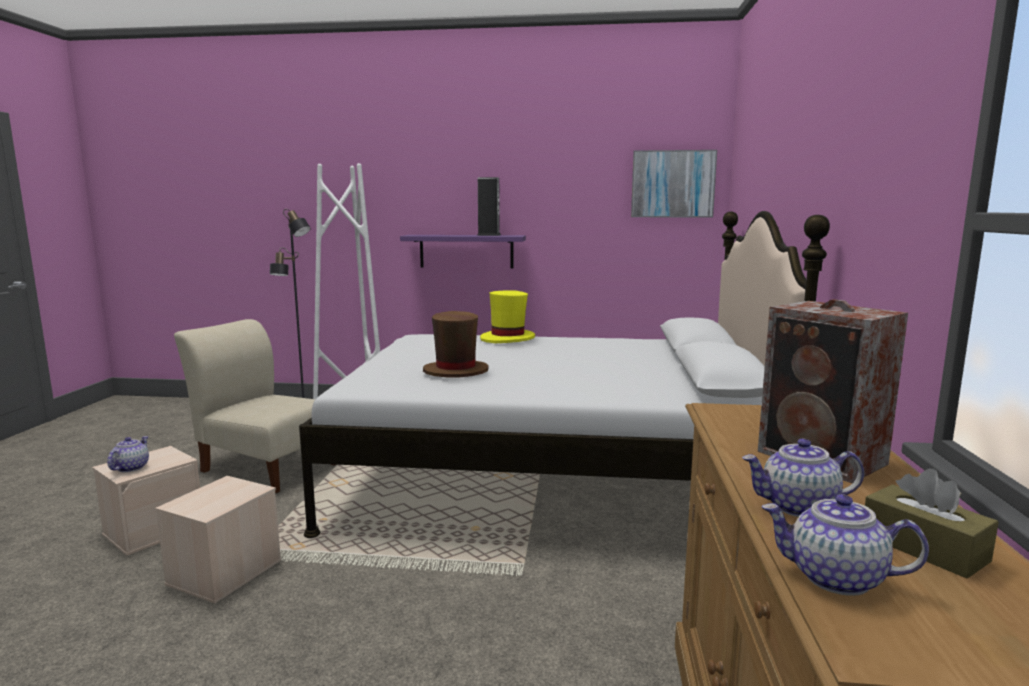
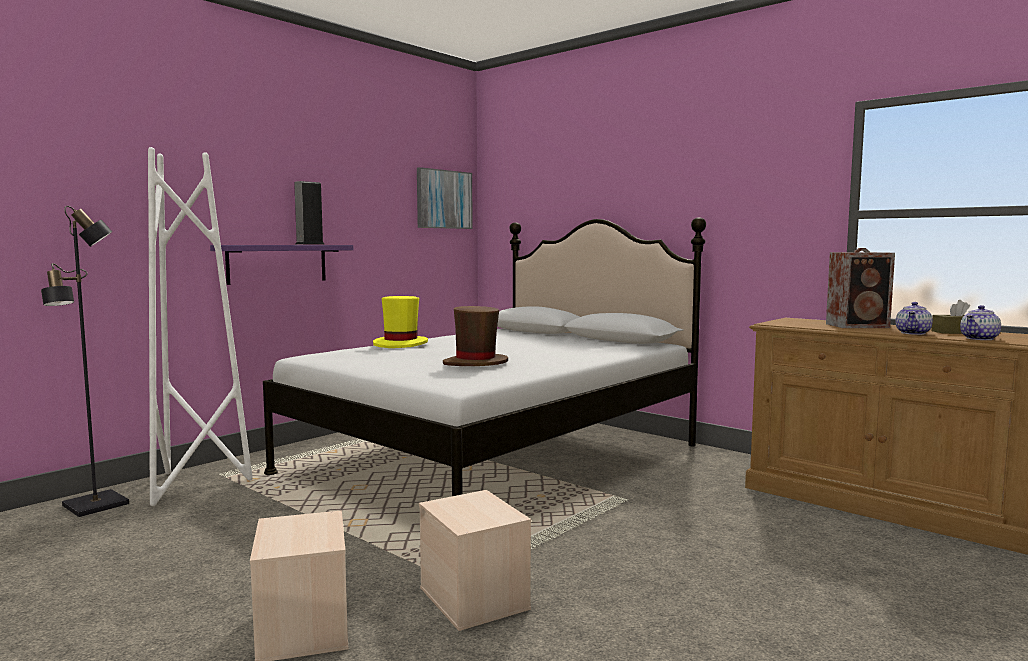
camera: 55 degrees left, 5 degrees down
teapot [107,436,149,472] -> none
beige chair [174,319,336,493] -> none

